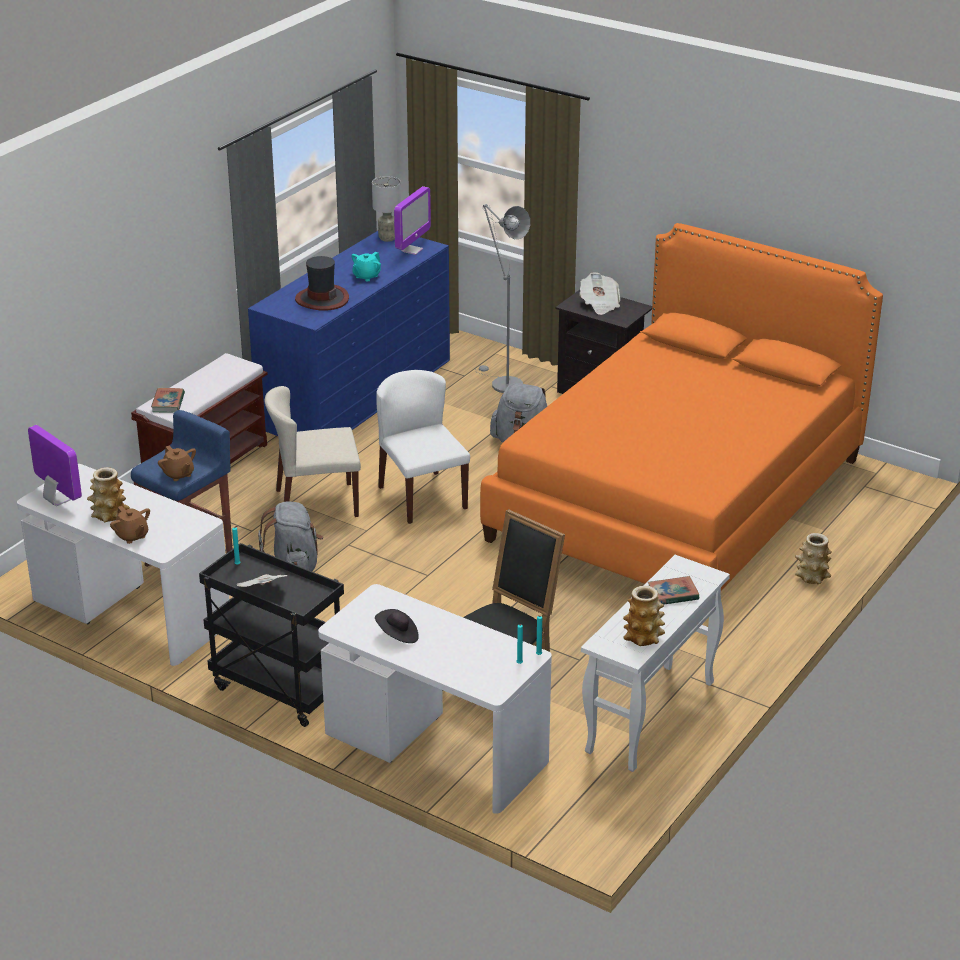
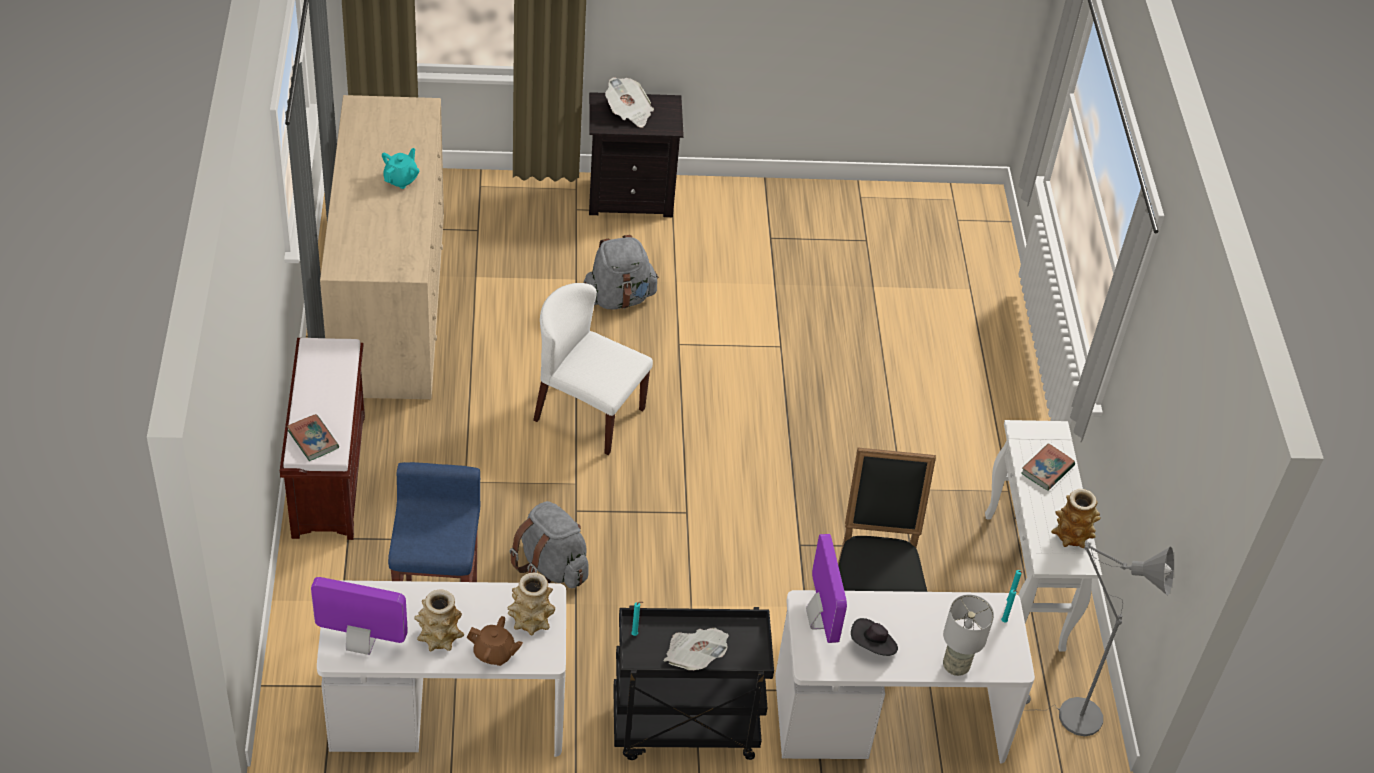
camera: 40 degrees left, 15 degrees up
brown teapot [158,446,196,481] -> none
blue dresser [248,231,450,436] -> beige dresser [320,95,444,399]
beige chair [265,386,361,517] -> none
hat [295,256,349,311] -> none
turquoise teapot [351,252,381,282] -> turquoise teapot turned 150 degrees counterclockwise [382,148,419,189]
grey table lamp [372,176,401,242] -> grey table lamp moved to [943,594,994,676]
monitor [394,186,431,255] -> monitor moved to [806,534,847,643]
grey floor lamp [475,204,530,393] -> grey floor lamp moved to [1026,543,1174,736]
orange bed [480,223,883,591] -> none
vase [795,533,832,584] -> vase moved to [508,573,555,636]

